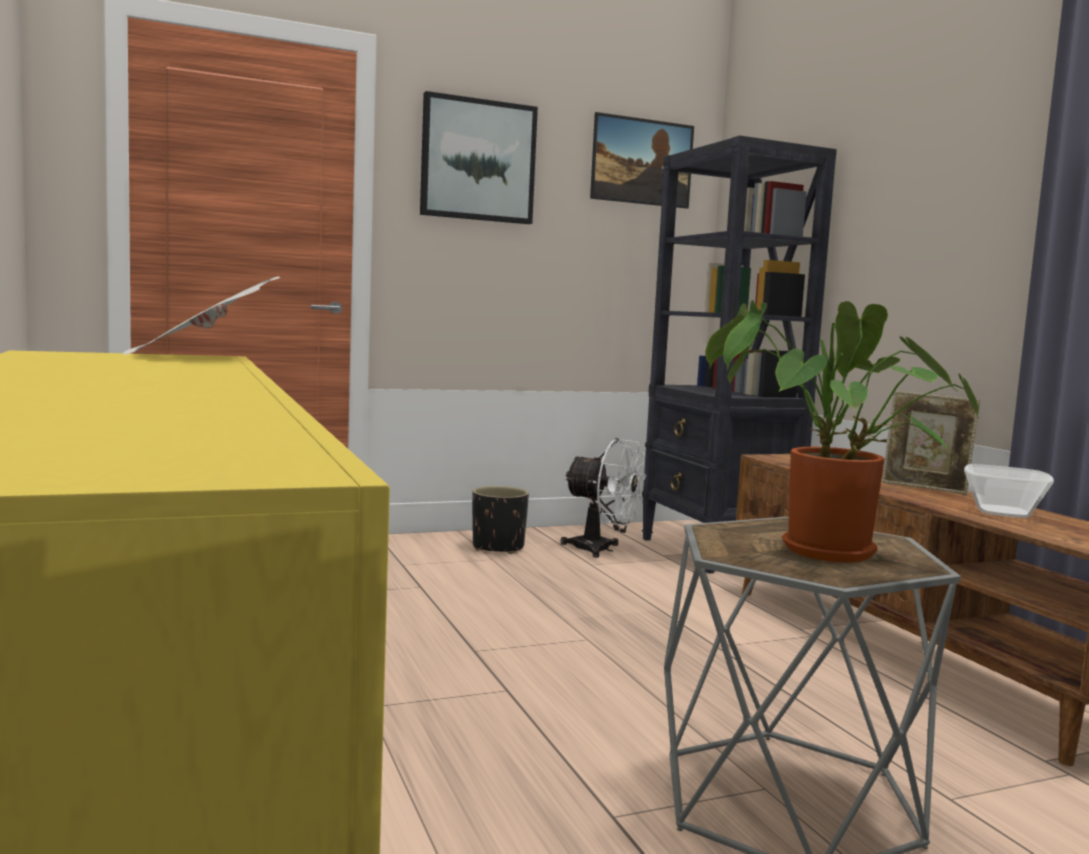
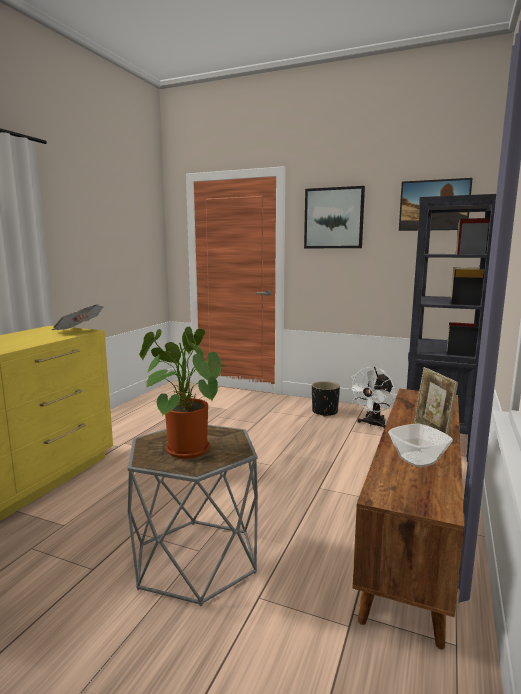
camera: 45 degrees right, 5 degrees up
white fan [561,438,646,558] -> white fan turned 60 degrees clockwise [348,367,395,428]

